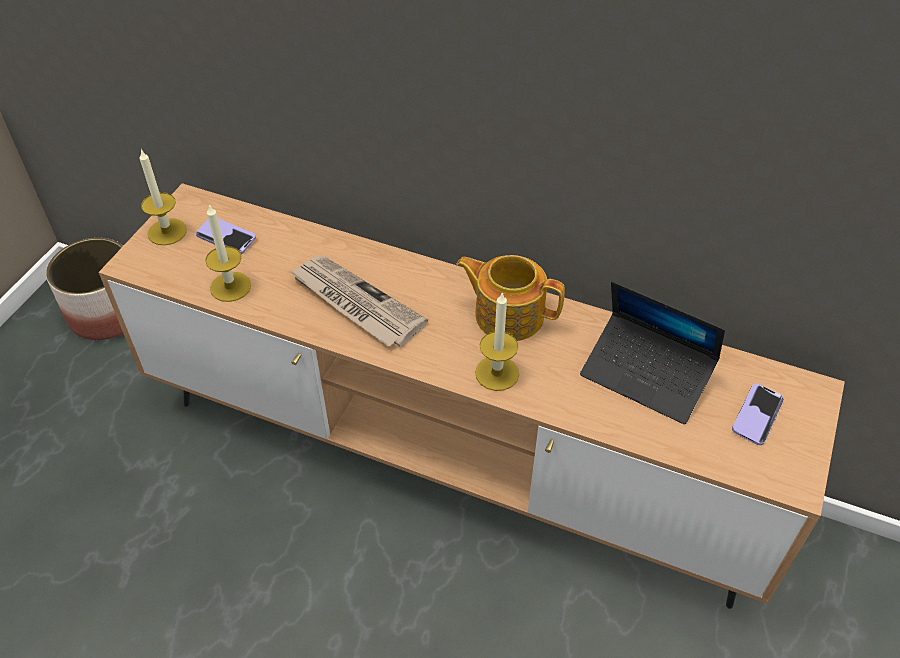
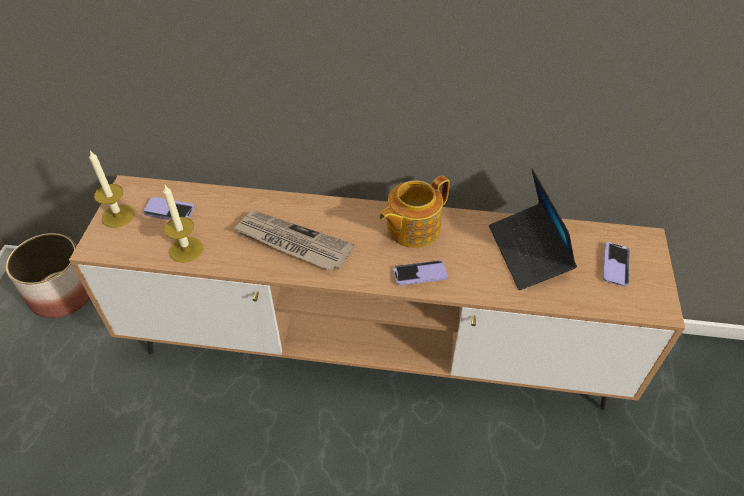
camera: 15 degrees left, 0 degrees up
teapot [456,255,565,341] -> teapot turned 45 degrees counterclockwise [379,175,450,248]
candle [475,292,519,391] -> phone [393,260,448,286]
laptop [580,281,725,424] -> laptop turned 60 degrees clockwise [489,168,577,290]

